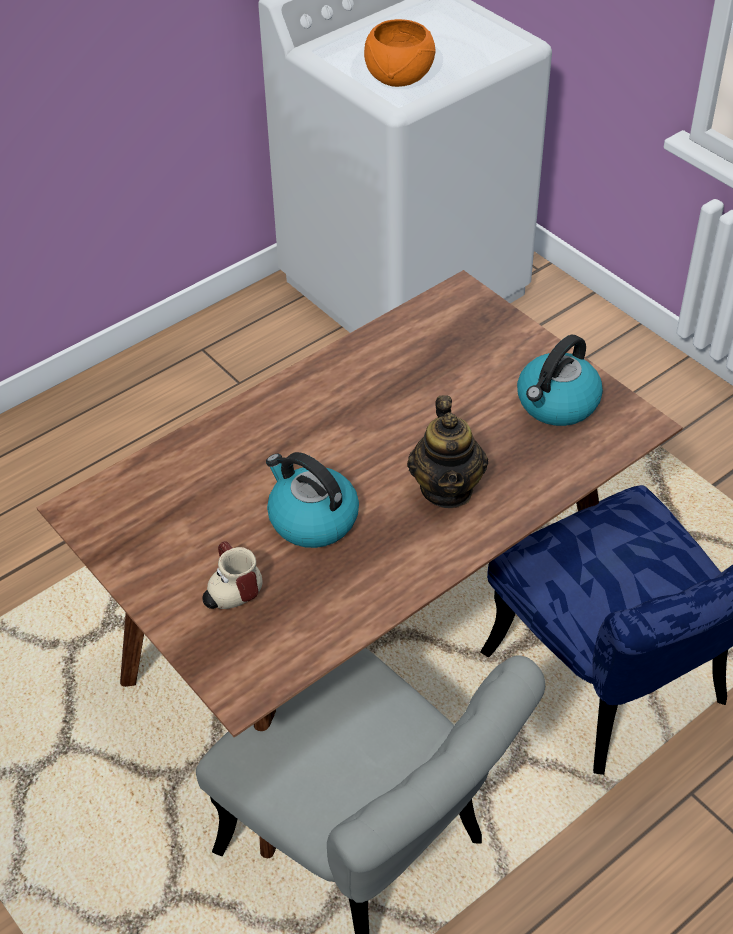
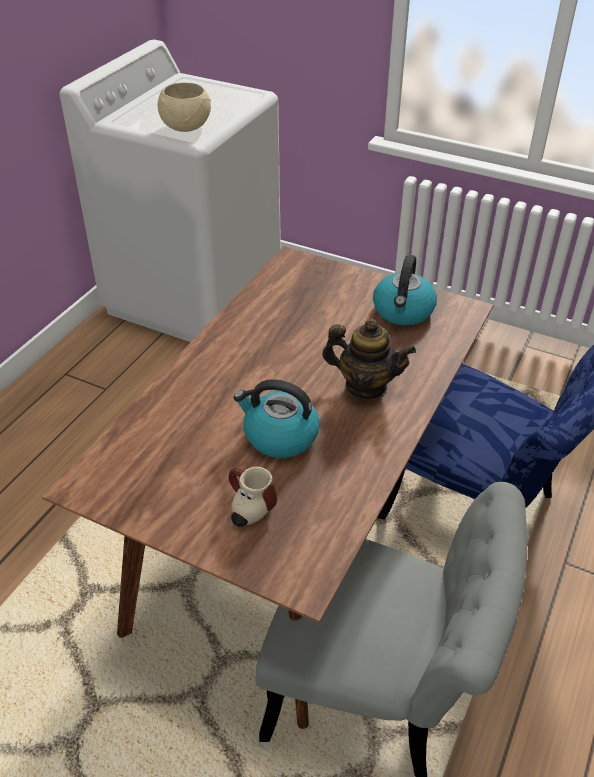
camera: 25 degrees left, 5 degrees down
orange bowl [364,19,436,87] -> beige bowl [157,82,211,132]
teapot [407,395,488,508] -> teapot turned 45 degrees counterclockwise [322,319,416,399]

